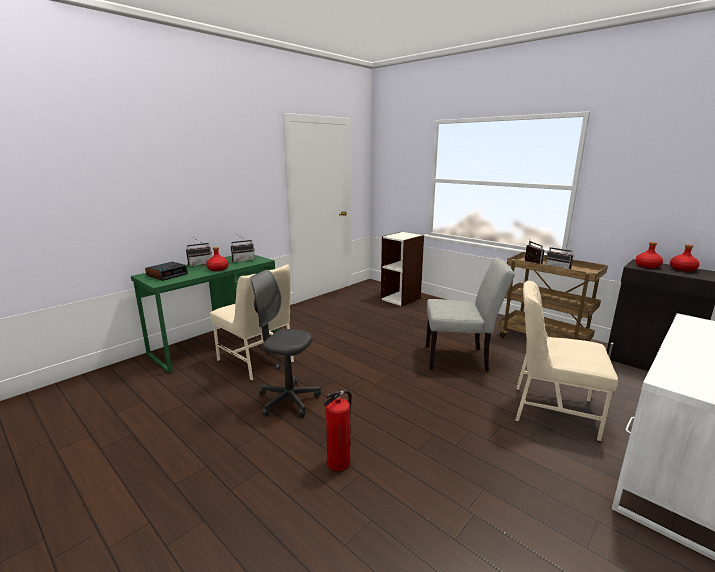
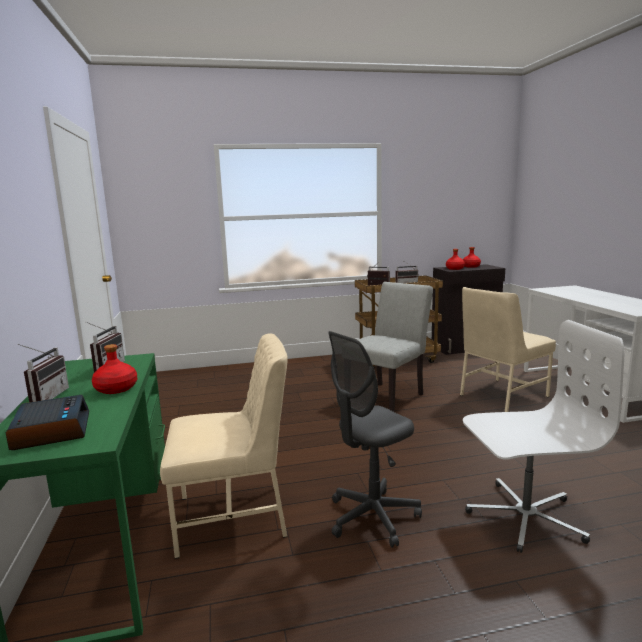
camera: 55 degrees left, 5 degrees down
fire extinguisher [324,390,352,471] -> white office chair [463,320,624,553]
bookcase [381,232,424,306] -> none

